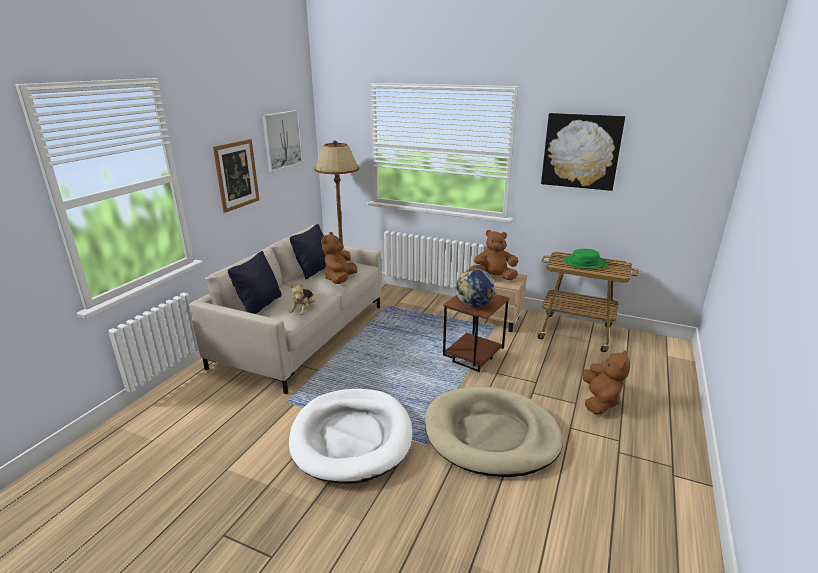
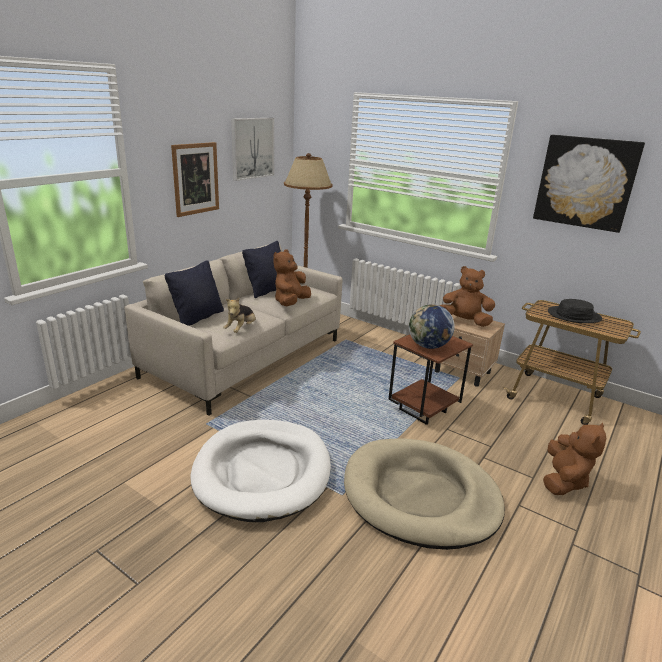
camera: 10 degrees right, 0 degrees up
green hat [563,249,607,269] -> black hat [548,299,602,323]

